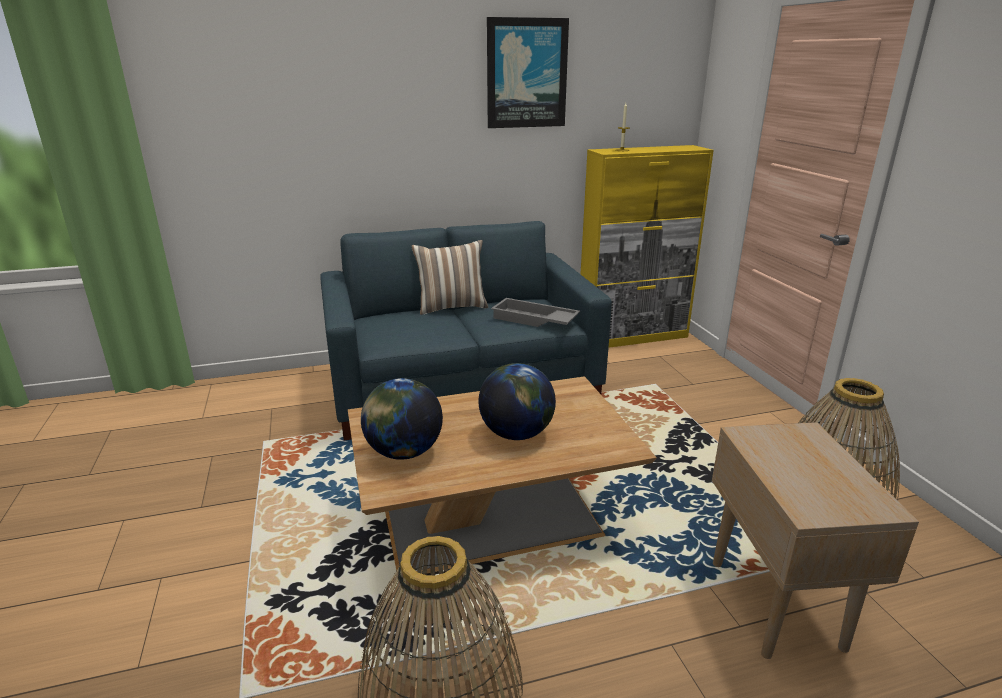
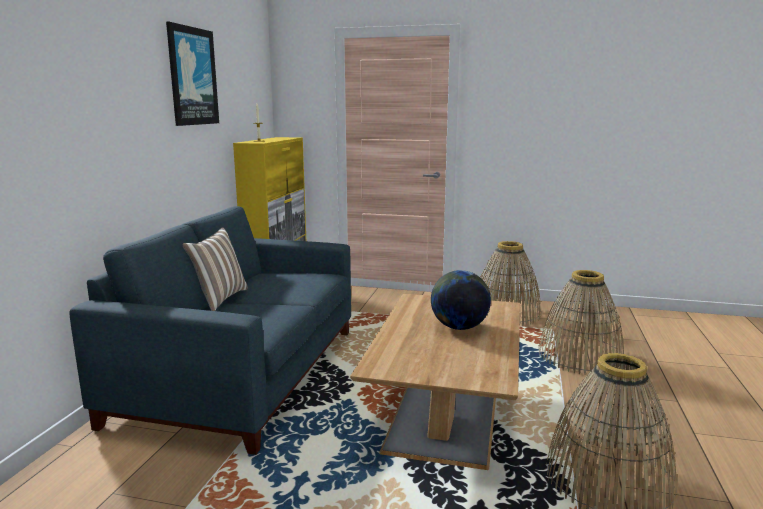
camera: 60 degrees left, 10 degrees down
globe [361,378,443,460] -> none
grey tray [491,298,580,327] -> none
beige side table [712,422,919,659] -> basket [538,270,624,375]

